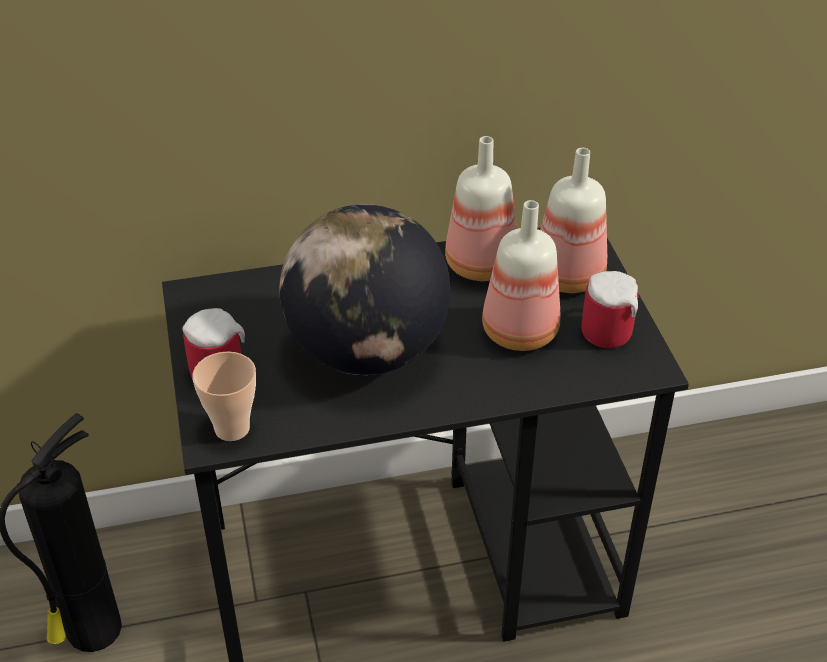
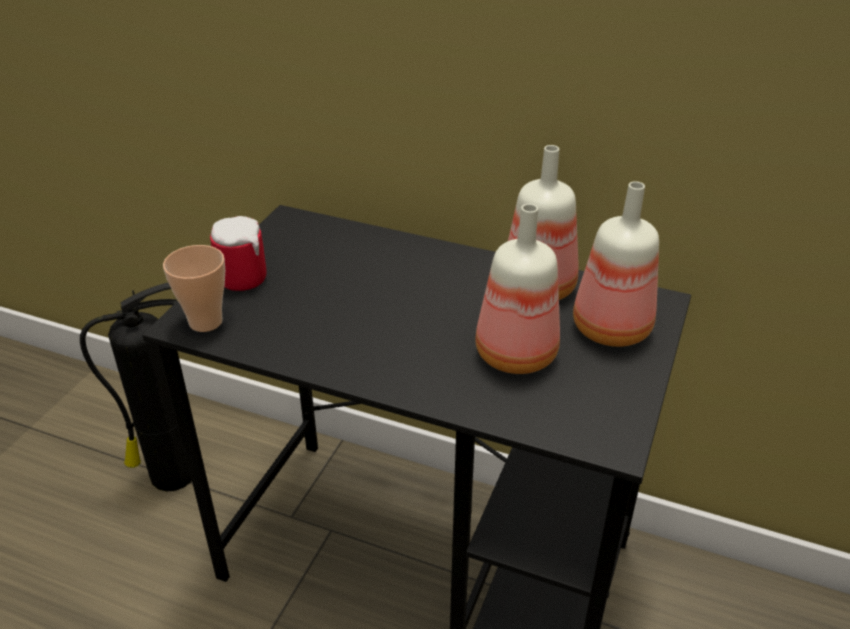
camera: 35 degrees right, 5 degrees down
globe [279,204,450,375] -> none
mug [582,271,639,348] -> none

